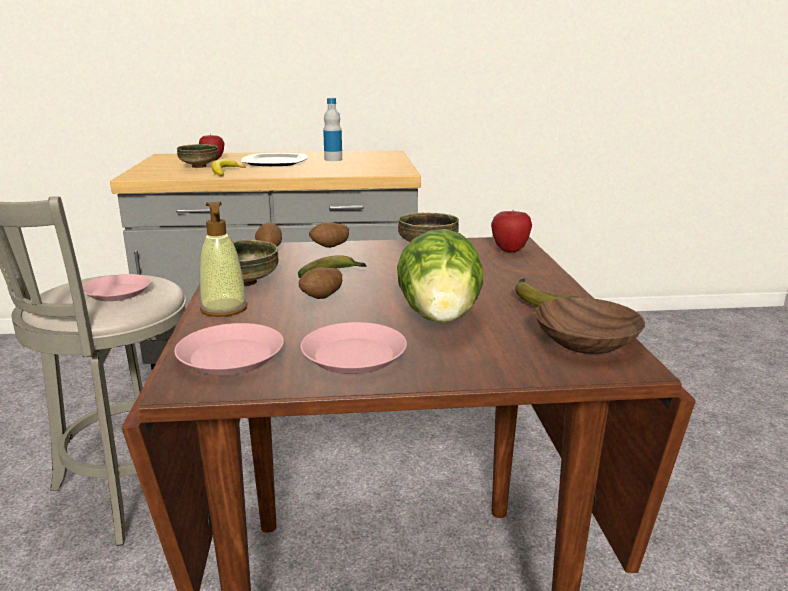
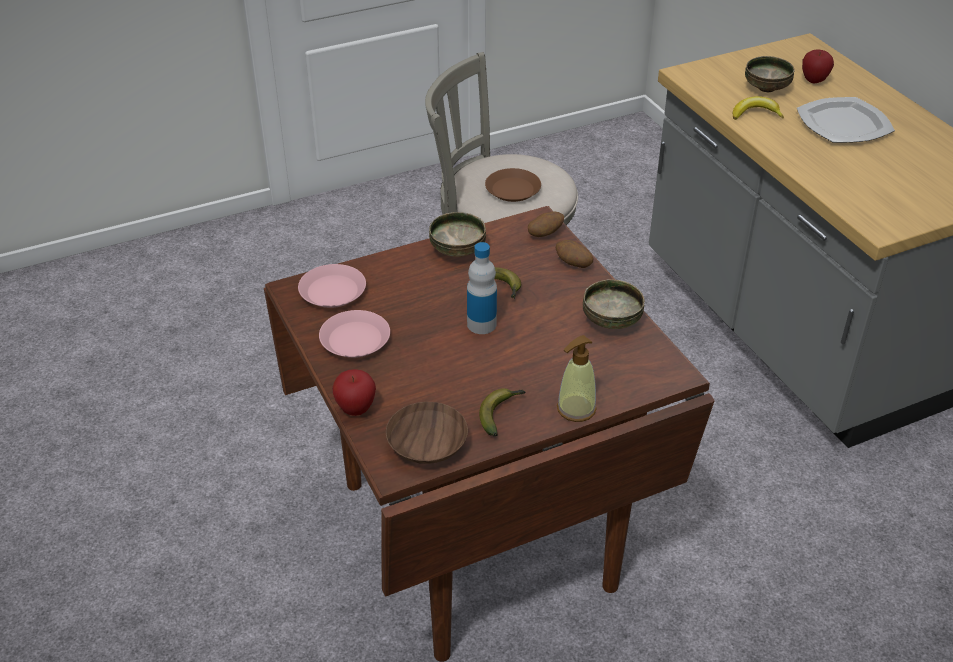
camera: 70 degrees right, 20 degrees up
pink plate [83,274,151,301] -> brown plate [485,168,541,202]
soap dispenser [199,202,248,317] -> soap dispenser moved to [557,335,596,422]
potato [298,267,342,299] -> none
bottle [323,98,342,161] -> bottle moved to [467,242,497,334]
lettuce [397,229,483,323] -> none
apple [491,211,532,253] -> apple moved to [332,369,376,416]

